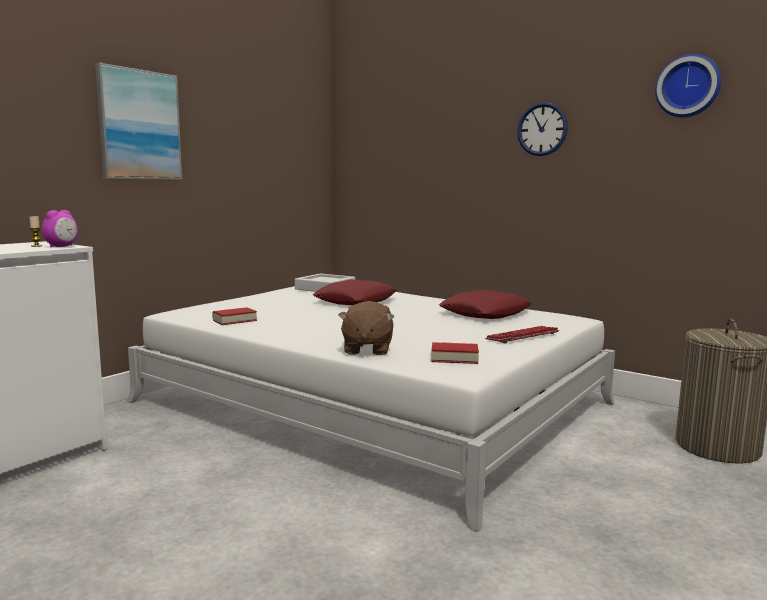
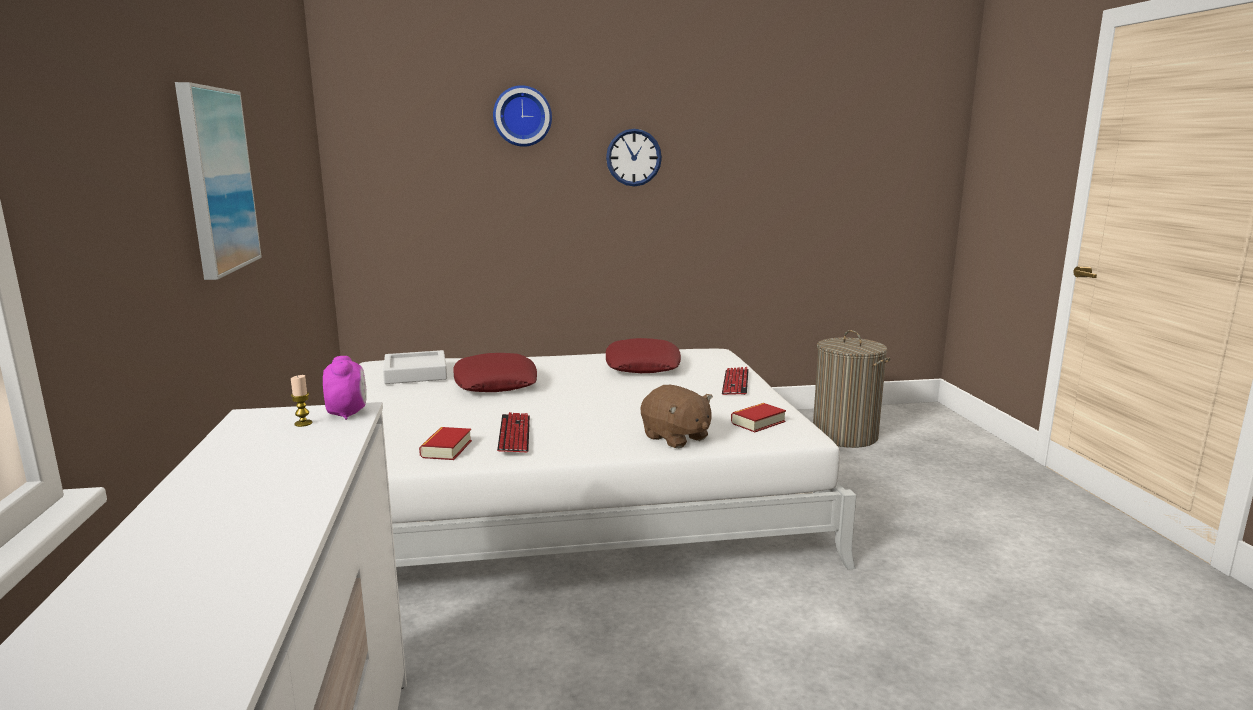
camera: 45 degrees left, 5 degrees up
wall clock [655,54,721,117] -> wall clock moved to [493,85,552,147]
none -> keyboard [497,412,530,452]

